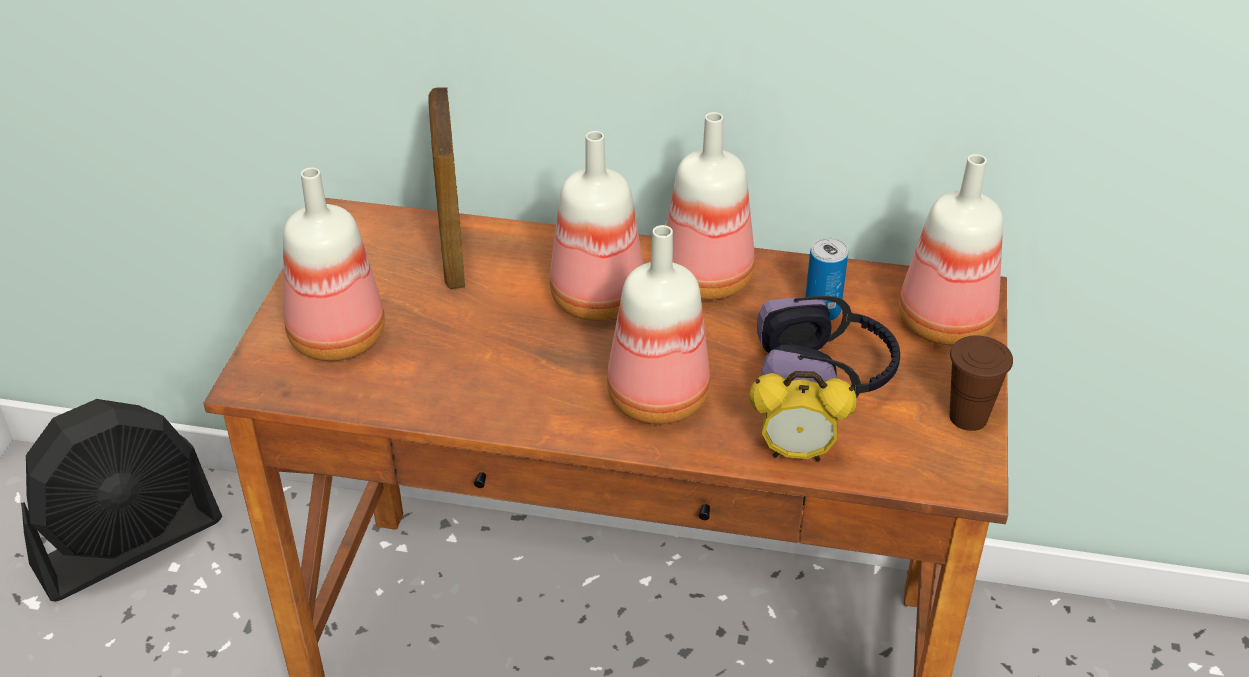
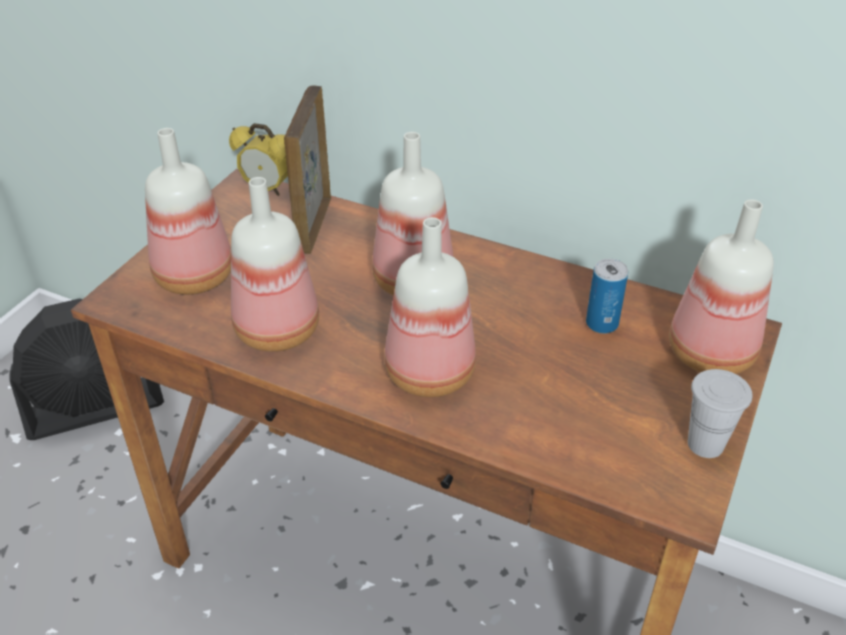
camera: 15 degrees right, 0 degrees up
bottle [666,112,755,300] -> bottle moved to [231,177,319,352]
alarm clock [750,371,856,461] -> alarm clock moved to [229,123,288,196]
headphones [757,296,900,399] -> none
brown cup [949,335,1013,431] -> white cup [688,369,753,458]

